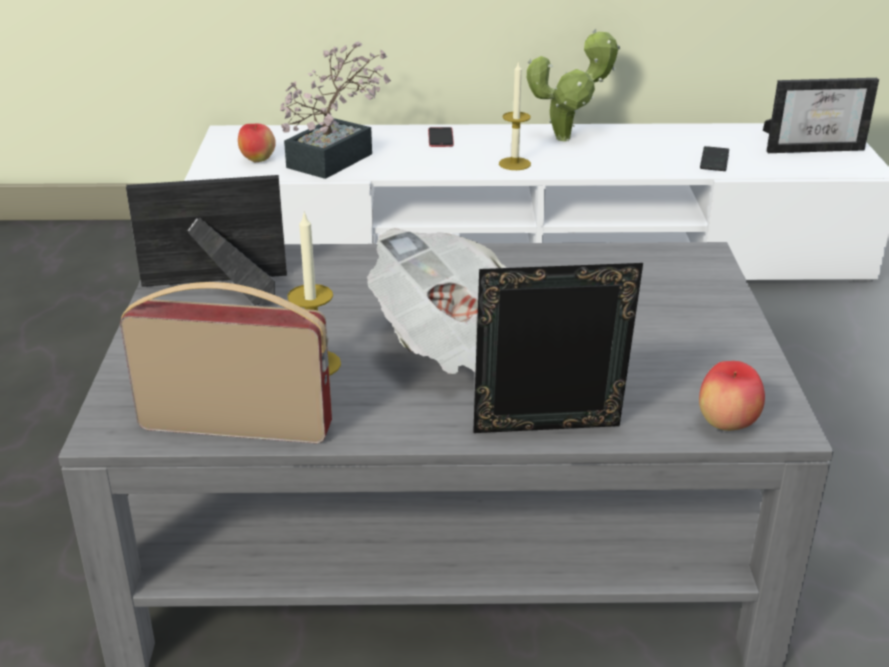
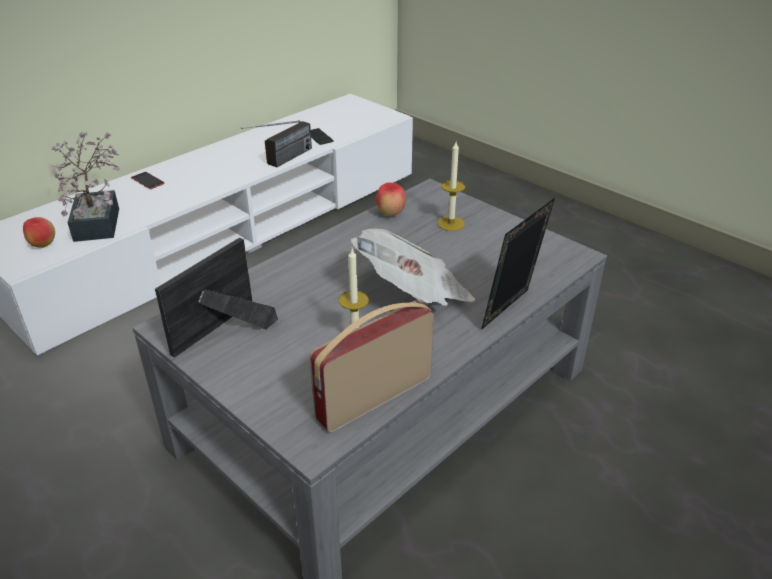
camera: 45 degrees left, 5 degrees up
candle [499,61,531,170] -> candle moved to [437,142,465,231]
potted plant [527,29,620,141] -> none
apple [699,361,765,431] -> apple moved to [376,182,406,217]
picture frame [763,78,879,153] -> none
none -> radio [241,120,312,167]

